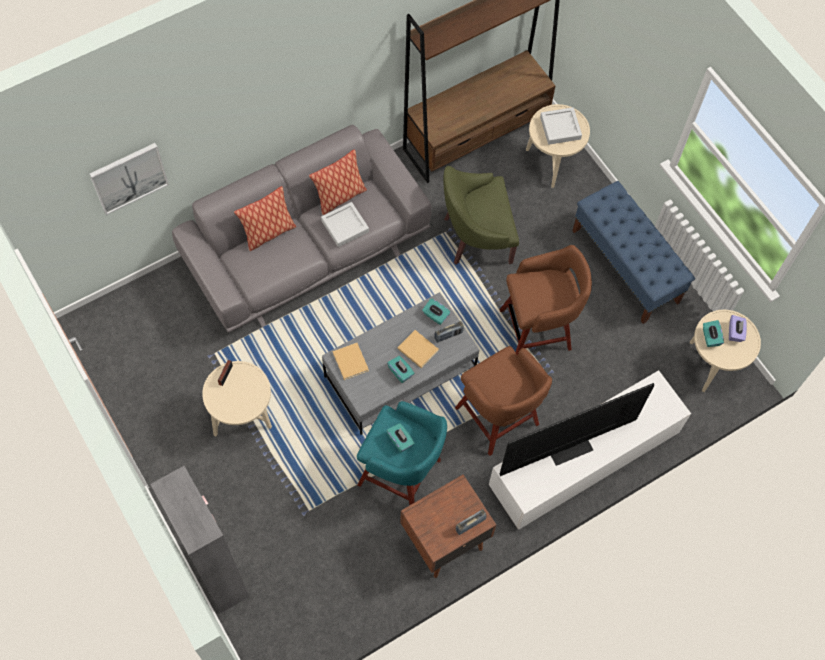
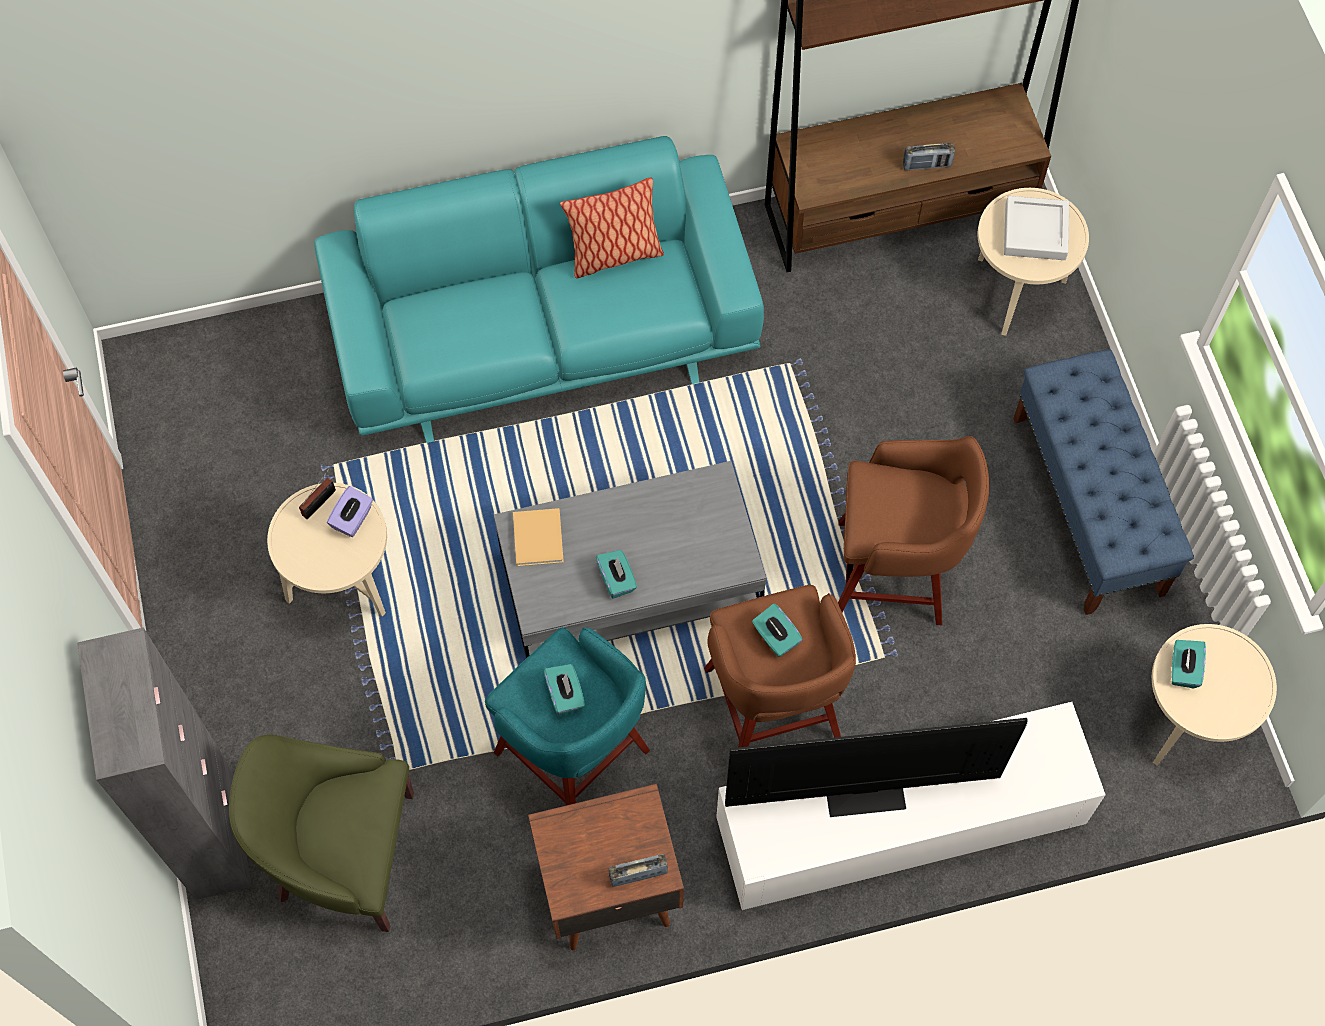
camera: 20 degrees right, 0 degrees up
picture [89,143,169,215] -> none
grey sofa [172,125,432,333] -> turquoise sofa [314,136,764,443]
pillow [234,186,296,251] -> none
grey tray [321,202,369,247] -> none
beige book [397,330,439,368] -> none
turquoise tissue box [422,298,450,325] -> turquoise tissue box moved to [752,603,803,657]
radio [434,321,464,343] -> radio moved to [903,143,955,171]
green armchair [443,166,519,265] -> green armchair moved to [229,735,414,932]
purple tissue box [729,315,747,342] -> purple tissue box moved to [327,486,373,537]

